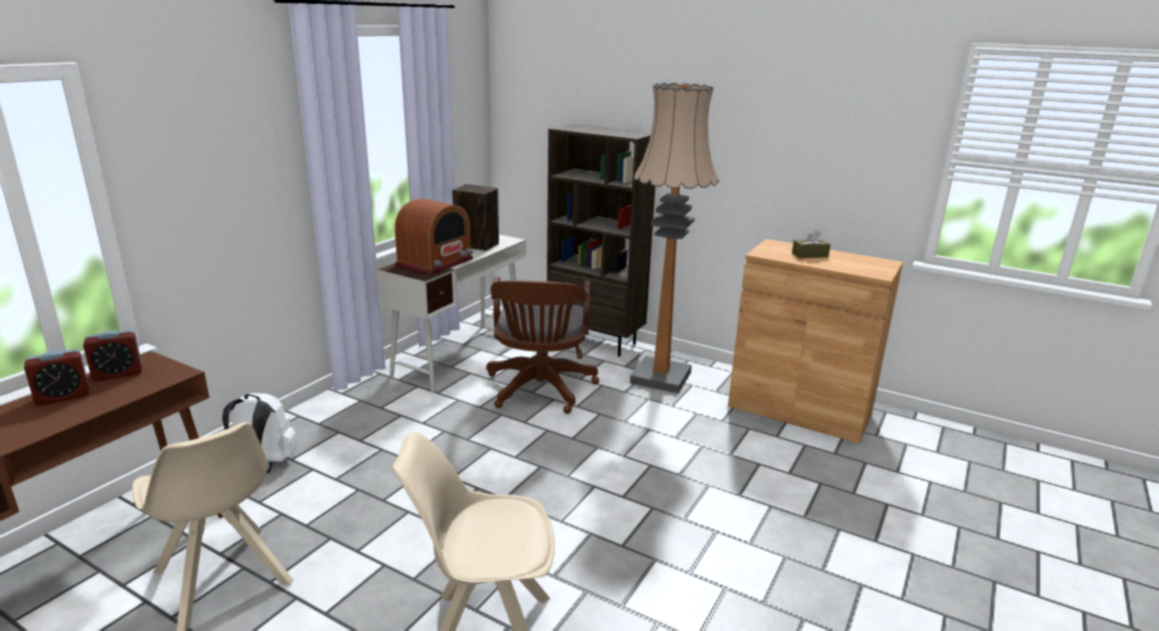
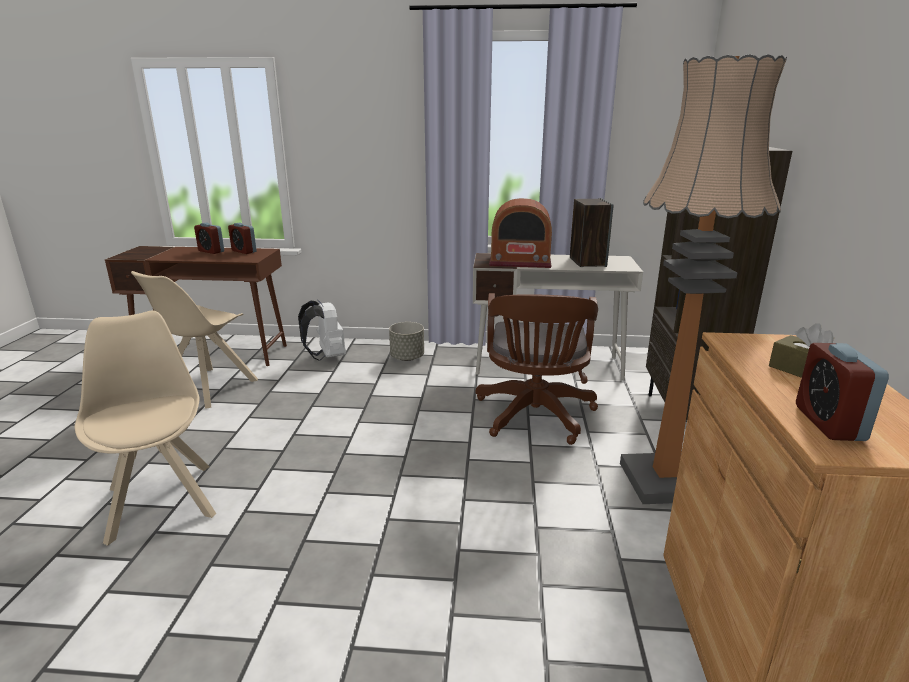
camera: 65 degrees right, 0 degrees up
brown office chair [486,277,599,414] -> brown office chair turned 60 degrees counterclockwise [476,293,598,445]
none -> grey planter [389,322,424,361]
none -> alarm clock [796,343,889,441]

